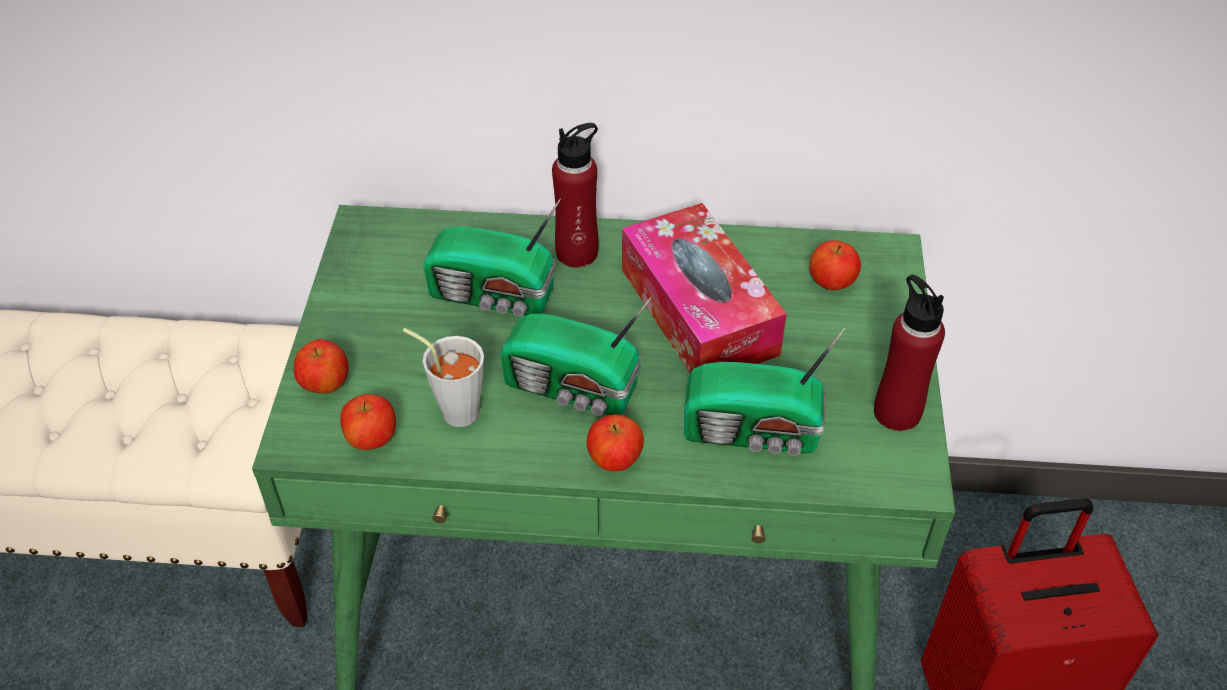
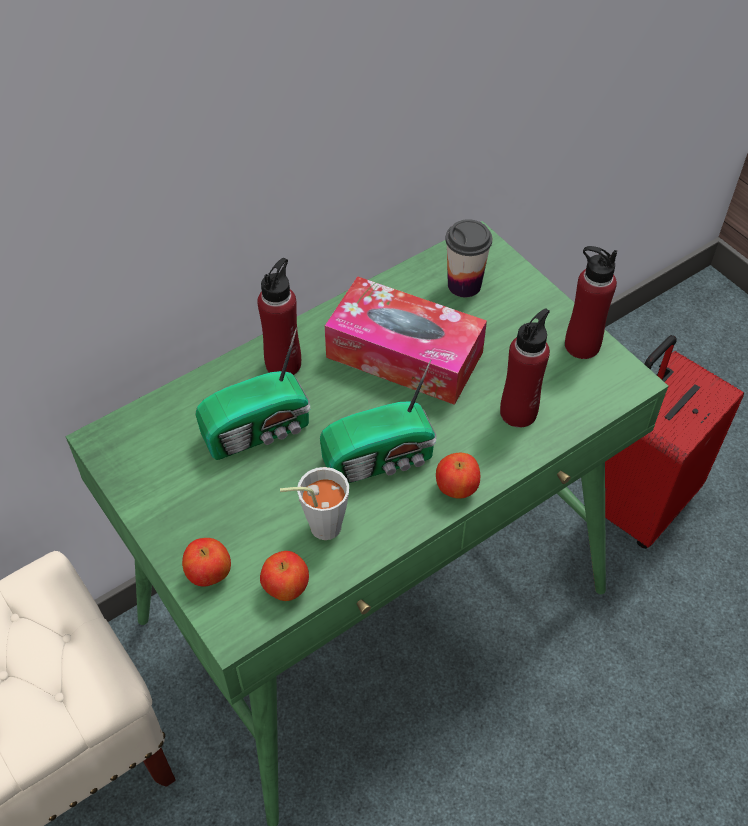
camera: 40 degrees left, 5 degrees up
radio [684,328,845,456] -> red bottle [500,308,550,427]
apple [809,240,861,290] -> cup [445,219,492,297]

